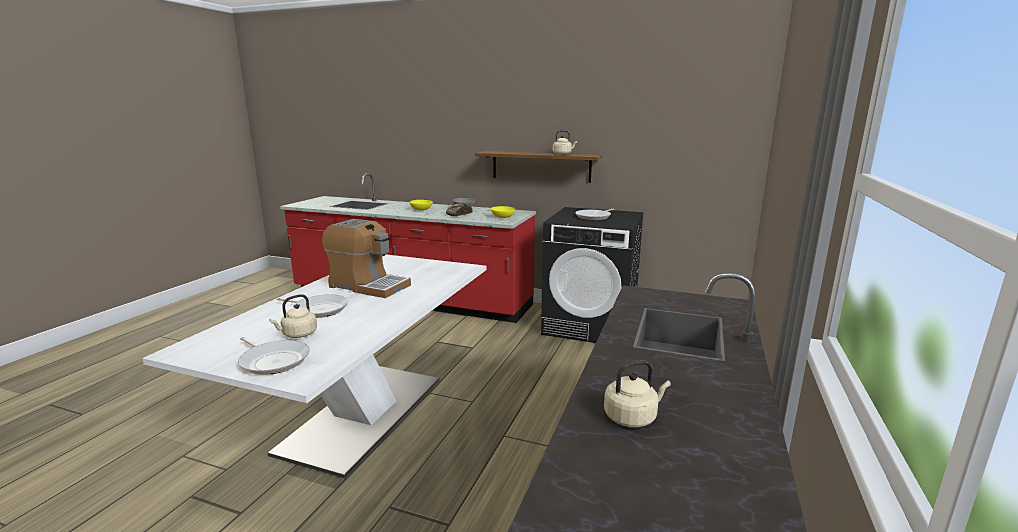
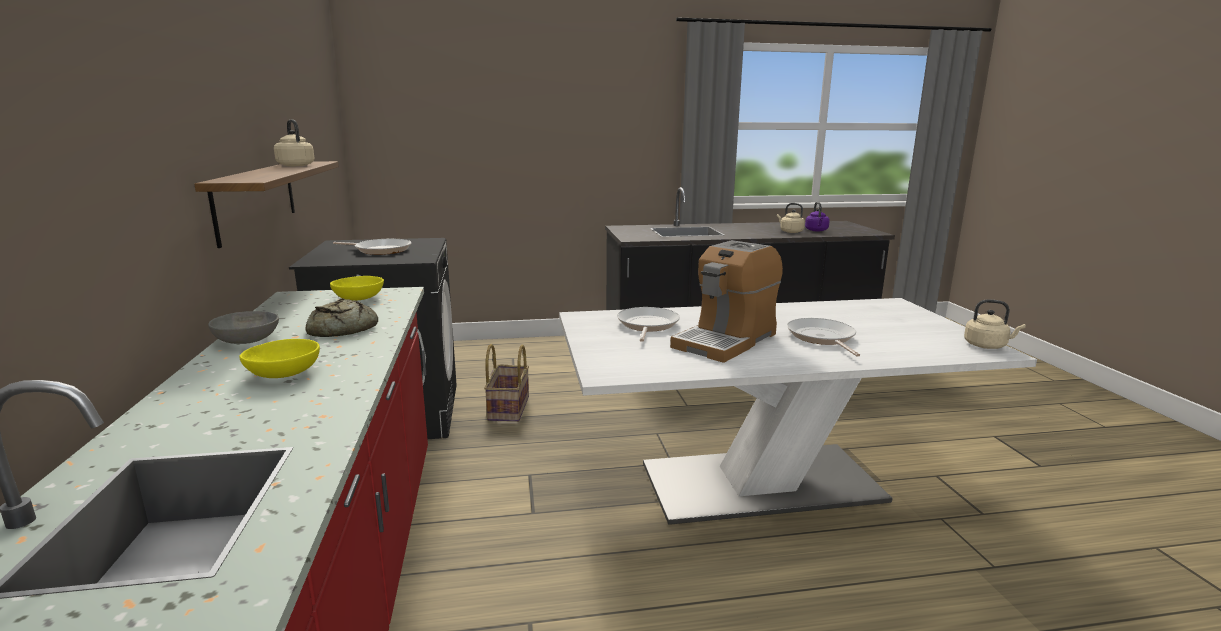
camera: 120 degrees left, 0 degrees up
frying pan [238,337,310,375] -> frying pan moved to [617,307,680,342]
beige kettle [269,294,317,338] -> beige kettle moved to [964,299,1026,349]
coffee machine [322,219,411,298] -> coffee machine turned 135 degrees counterclockwise [670,240,783,363]
none -> basket [484,344,529,422]
none -> purple kettle [805,202,830,232]

